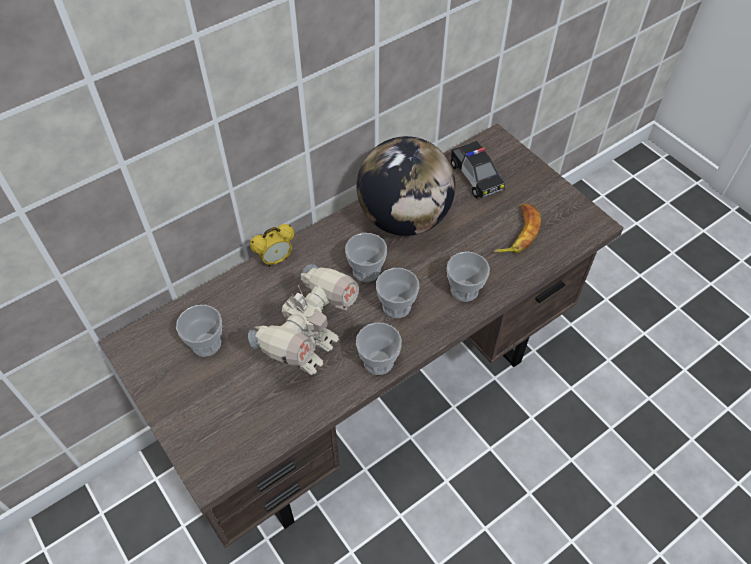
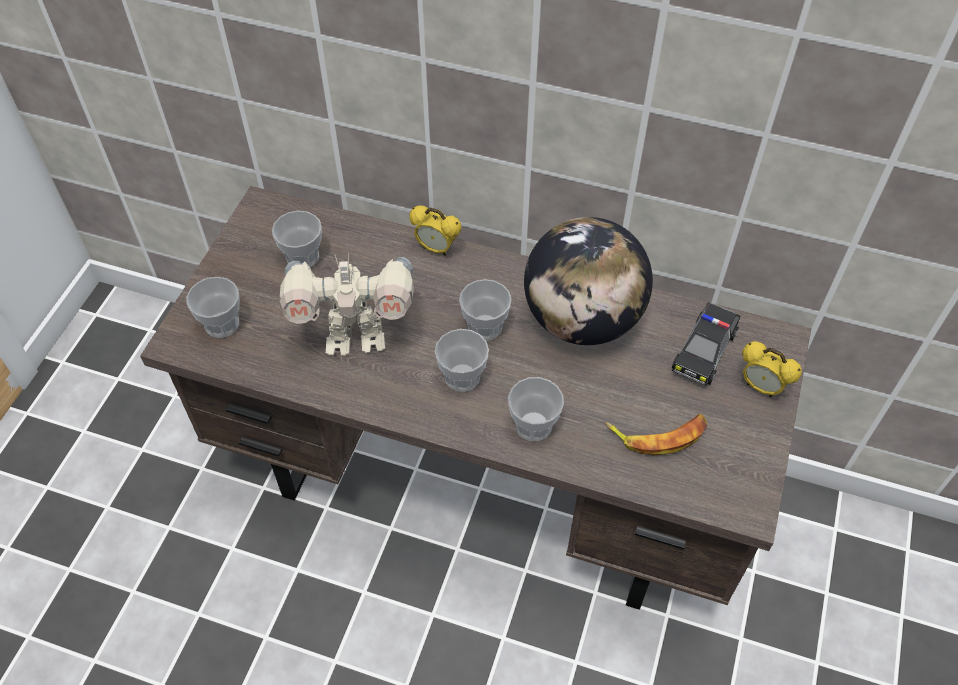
camera: 55 degrees right, 0 degrees up
cup [356,322,402,375] -> cup moved to [186,277,240,338]
none -> alarm clock [742,341,802,397]

